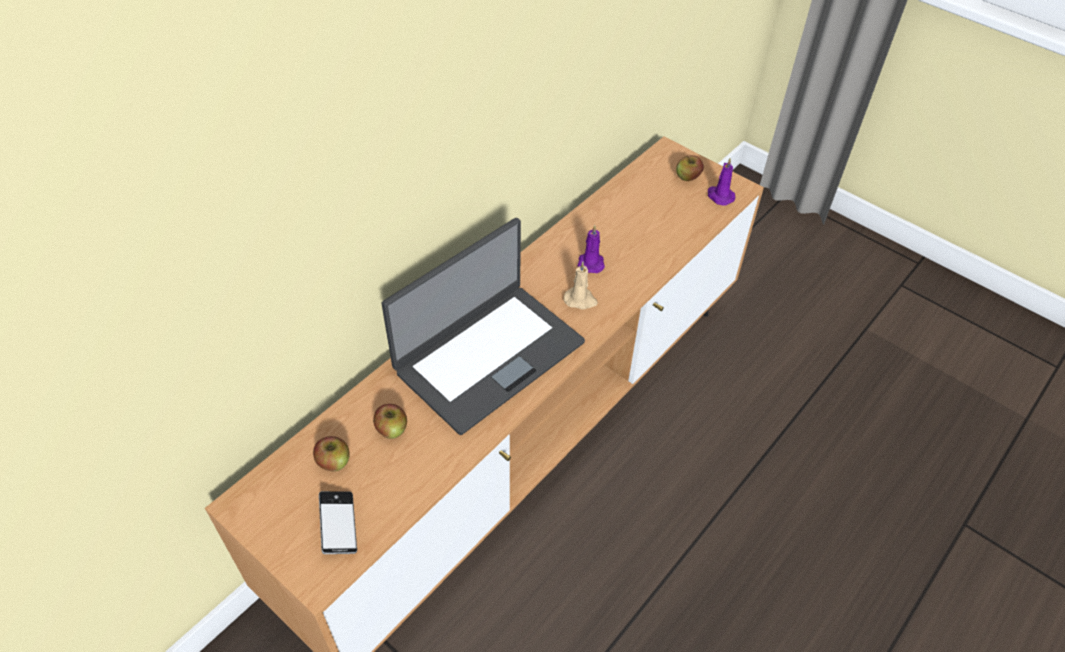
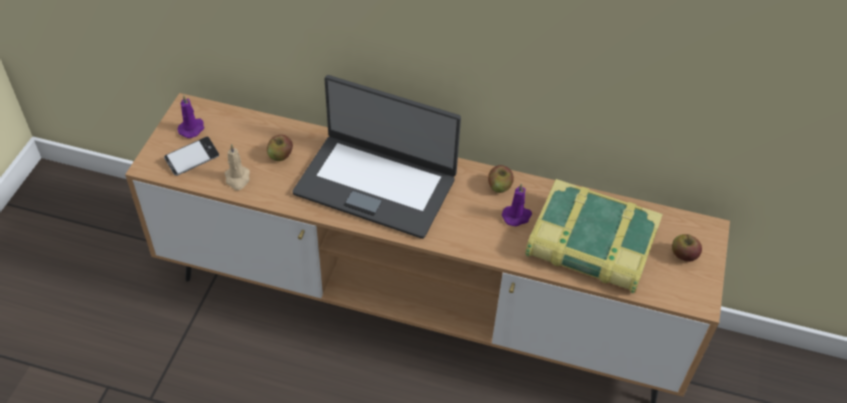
camera: 65 degrees right, 0 degrees up
apple [313,436,350,472] -> apple moved to [488,165,514,193]
beige candle [564,261,598,310] -> beige candle moved to [224,144,250,190]
purple candle [708,158,735,205] -> purple candle moved to [177,95,204,138]
none -> book [525,179,663,293]

